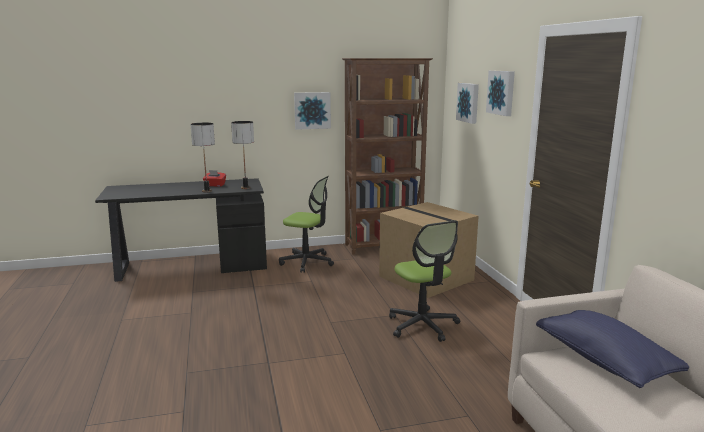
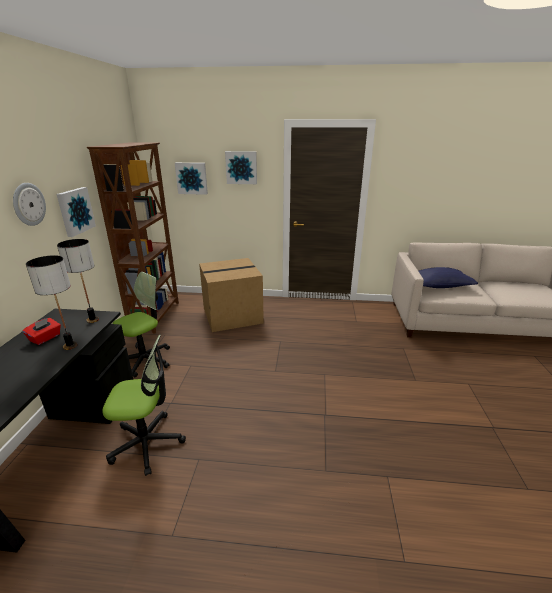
camera: 70 degrees left, 10 degrees up
office chair [389,220,460,342] -> office chair moved to [102,335,186,476]
none -> wall clock [13,183,46,226]

